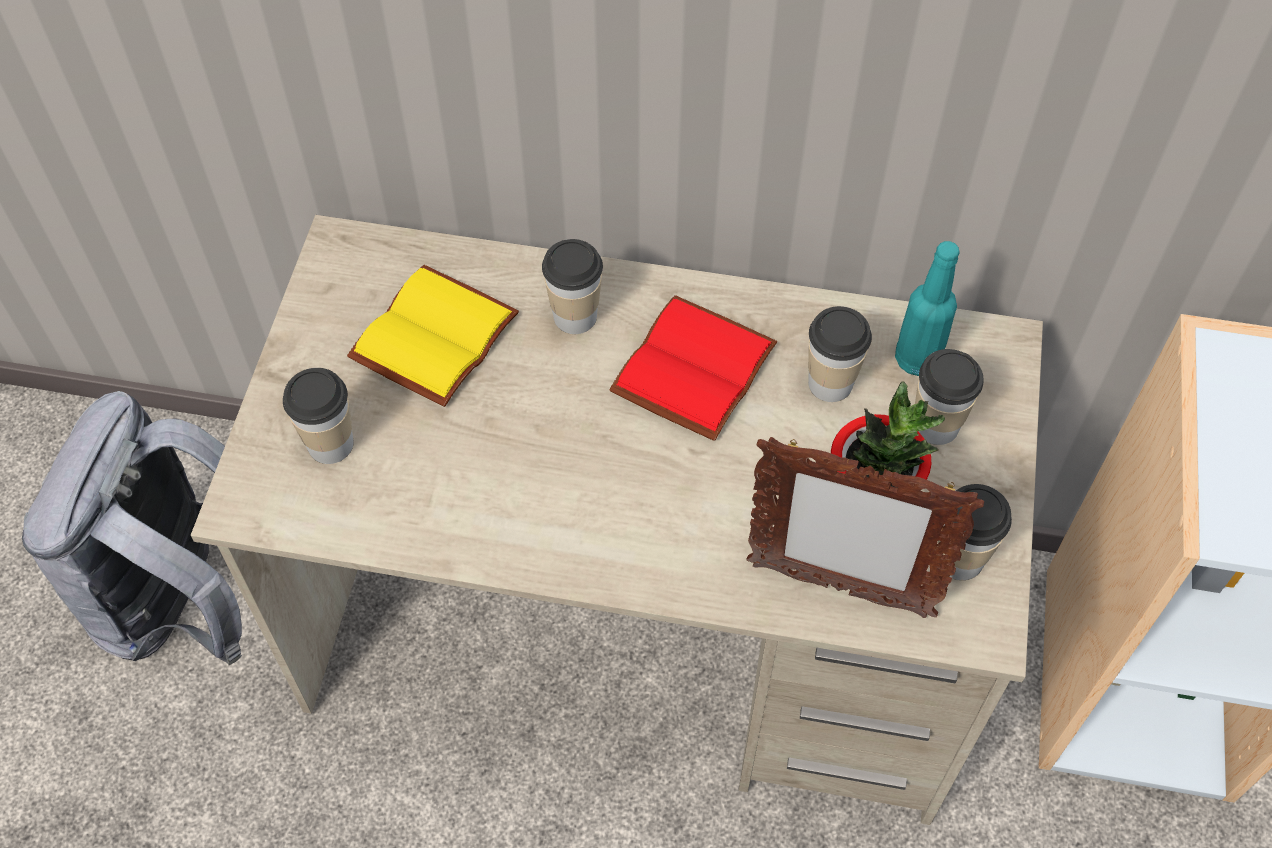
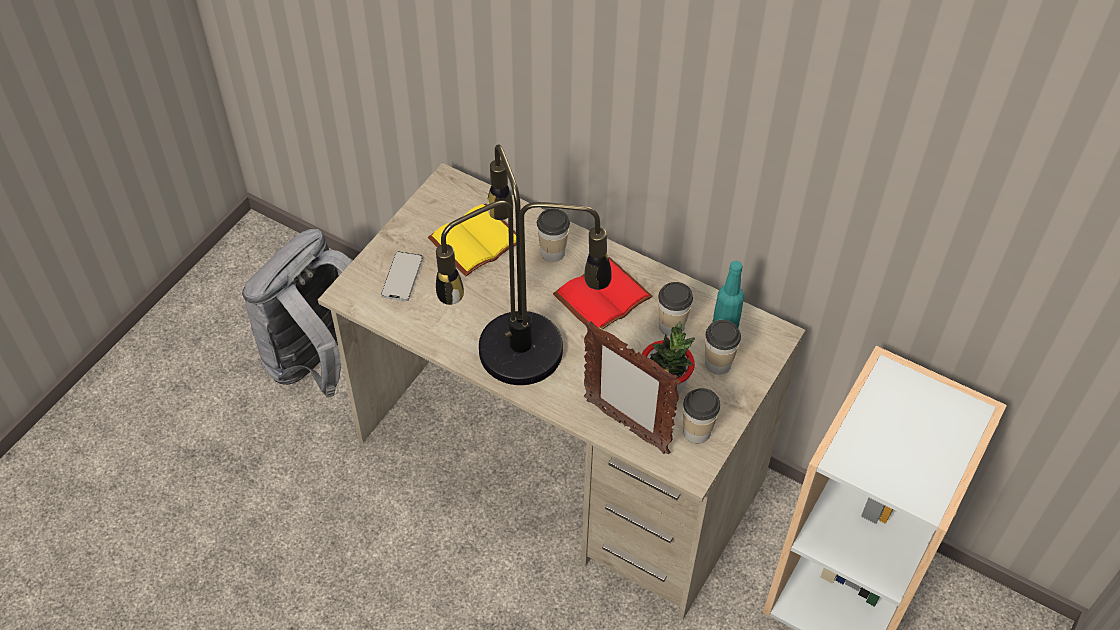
camera: 20 degrees right, 5 degrees down
cup [283,368,354,464] -> phone [381,251,423,301]
none -> table lamp [436,144,612,385]

